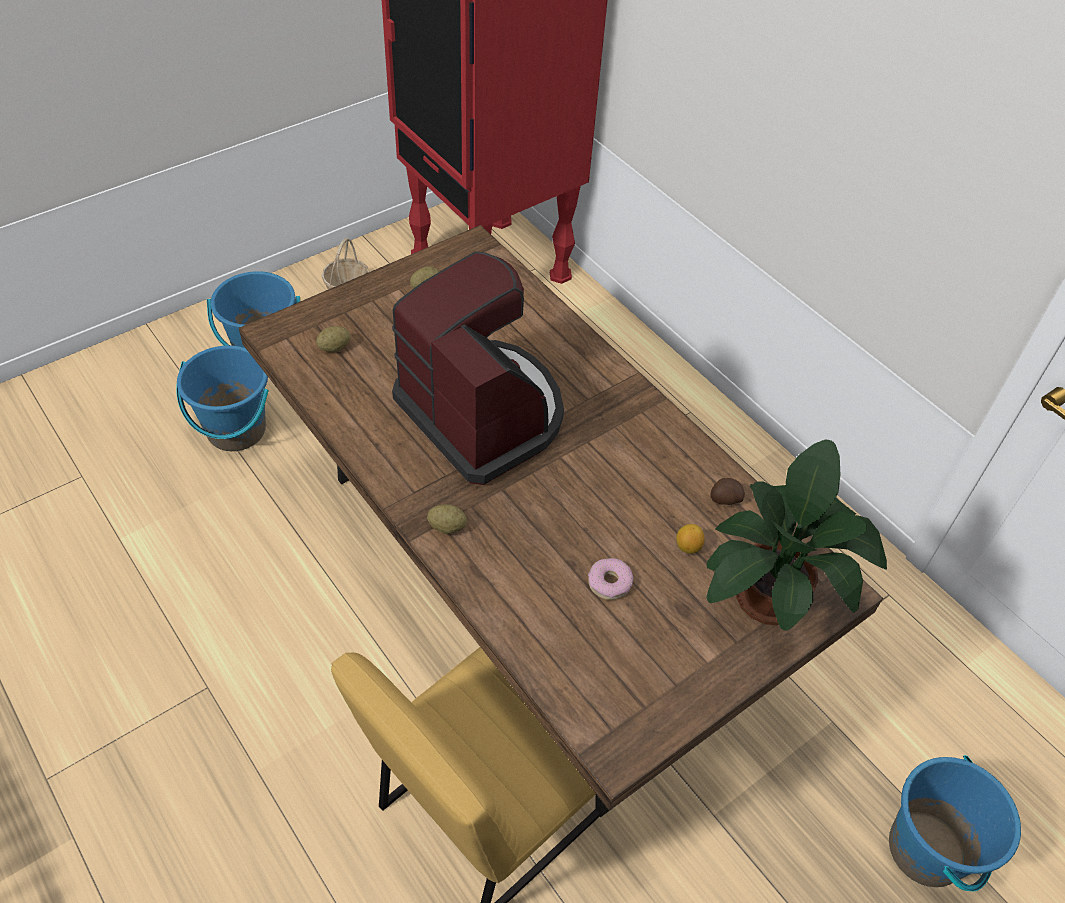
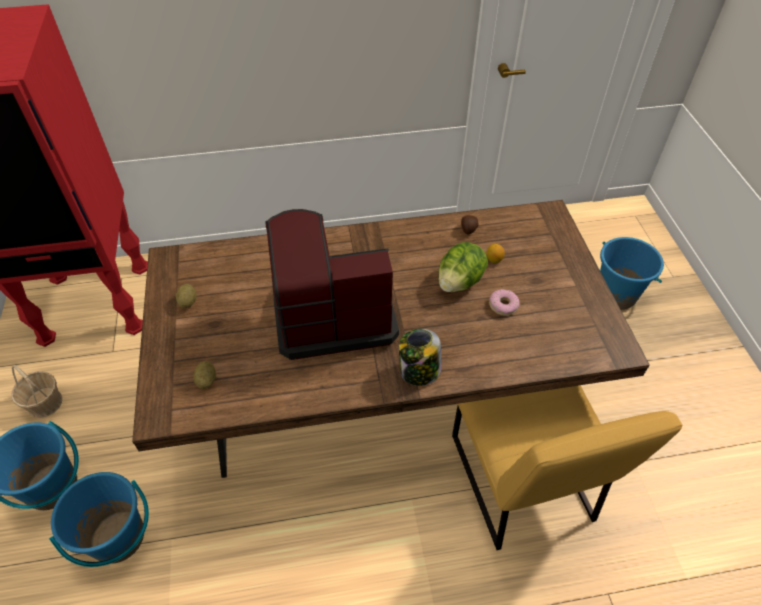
camera: 60 degrees left, 0 degrees up
potato [427,504,467,534] -> jar [399,329,441,386]
potted plant [706,439,887,631] -> none
none -> lettuce [439,242,488,292]

